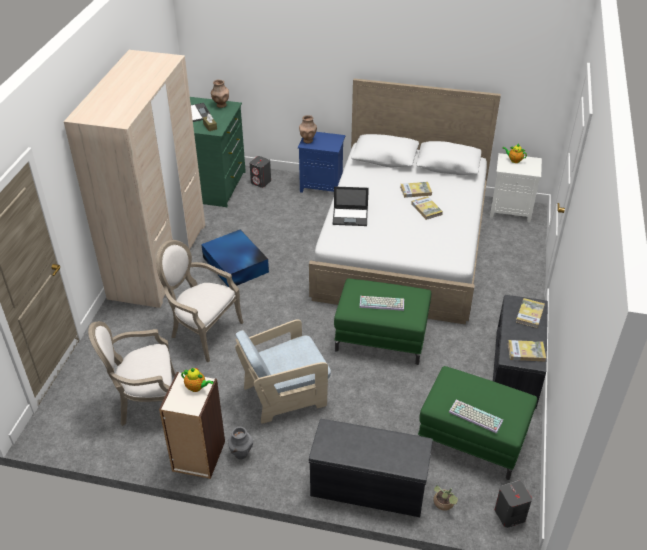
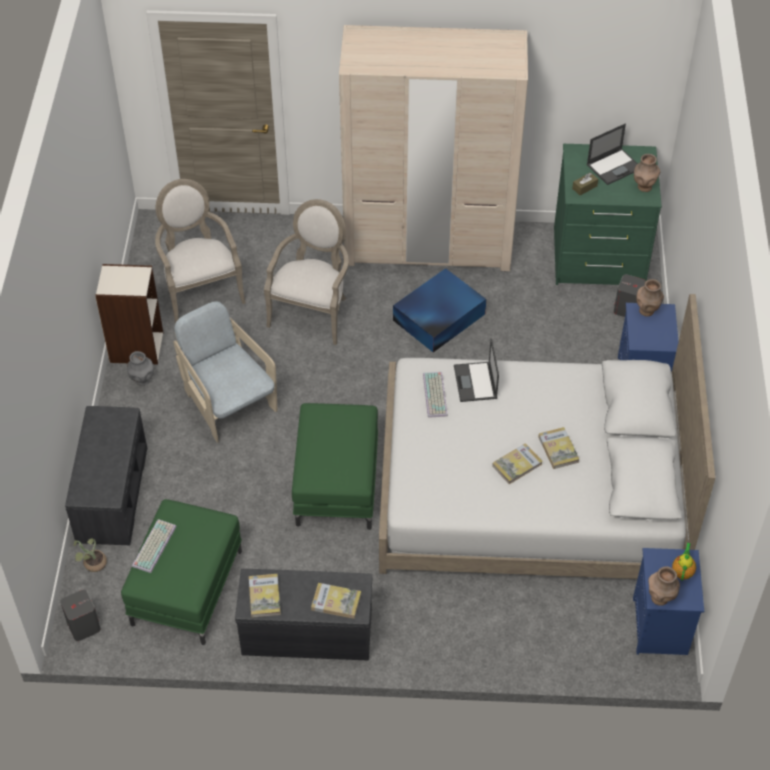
camera: 80 degrees right, 10 degrees up
teapot [181,368,213,392] -> none
keyboard [359,296,404,311] -> keyboard moved to [423,372,448,418]
white nightstand [490,153,542,223] -> blue nightstand [633,548,704,655]
none -> brown vase [648,566,680,606]

